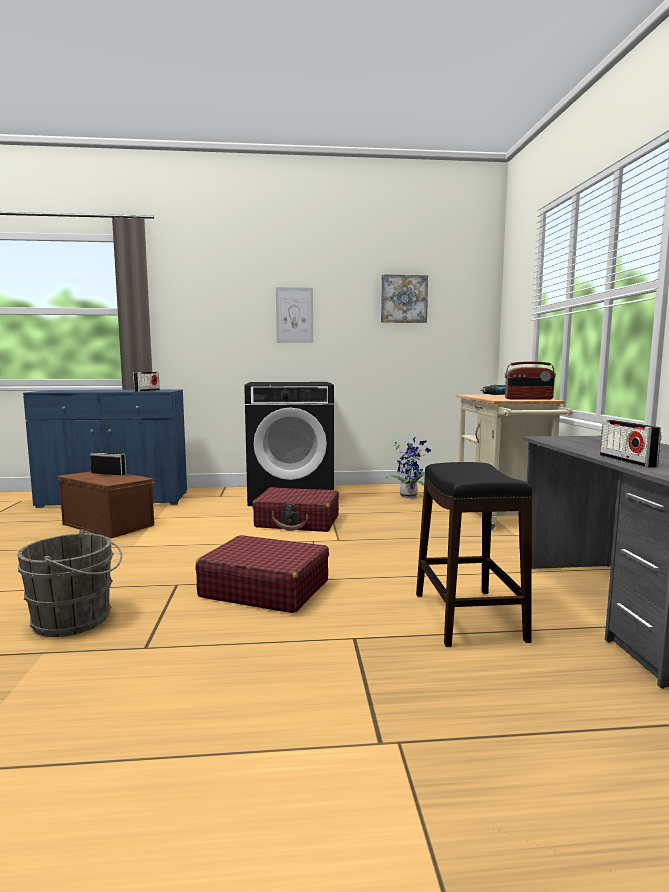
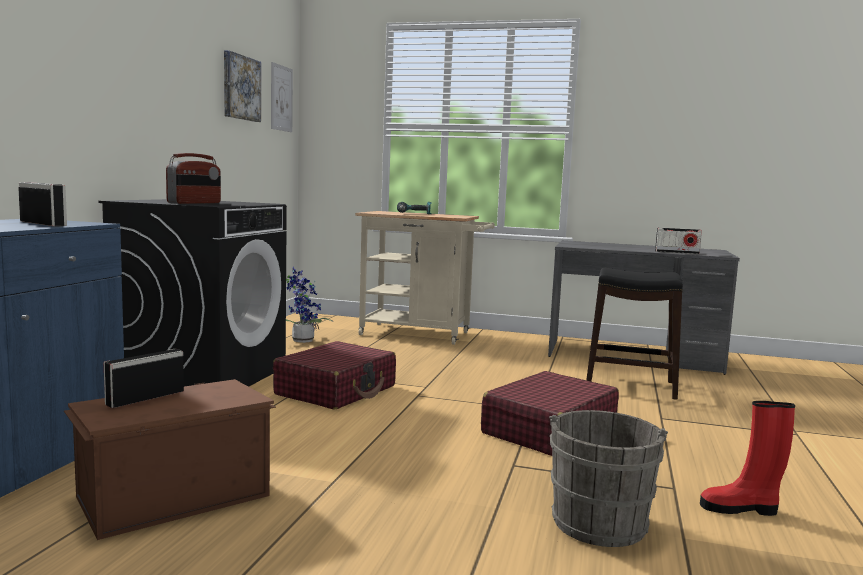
camera: 70 degrees left, 0 degrees up
picture [276,287,313,343] -> picture moved to [271,62,293,132]
radio [505,361,556,400] -> radio moved to [166,153,221,204]
none -> red boot [700,401,795,516]

